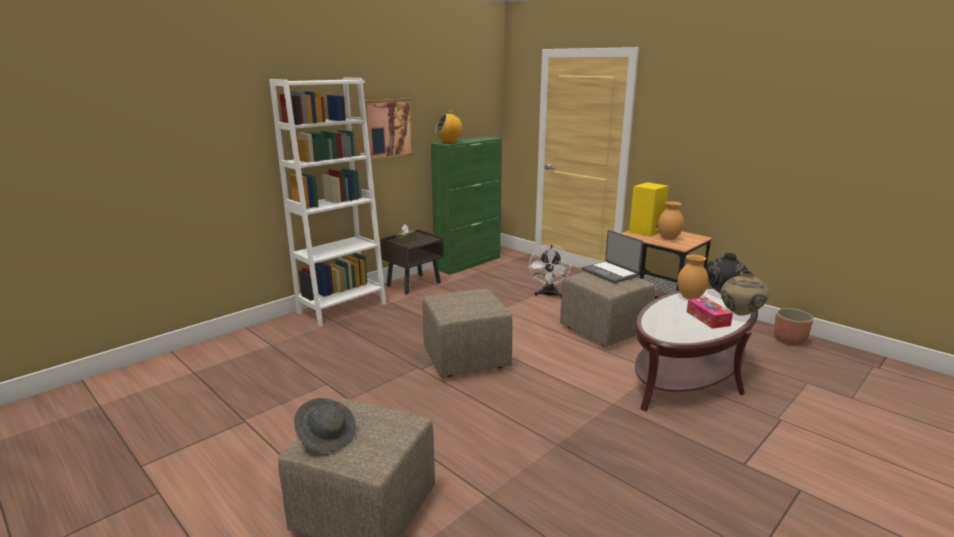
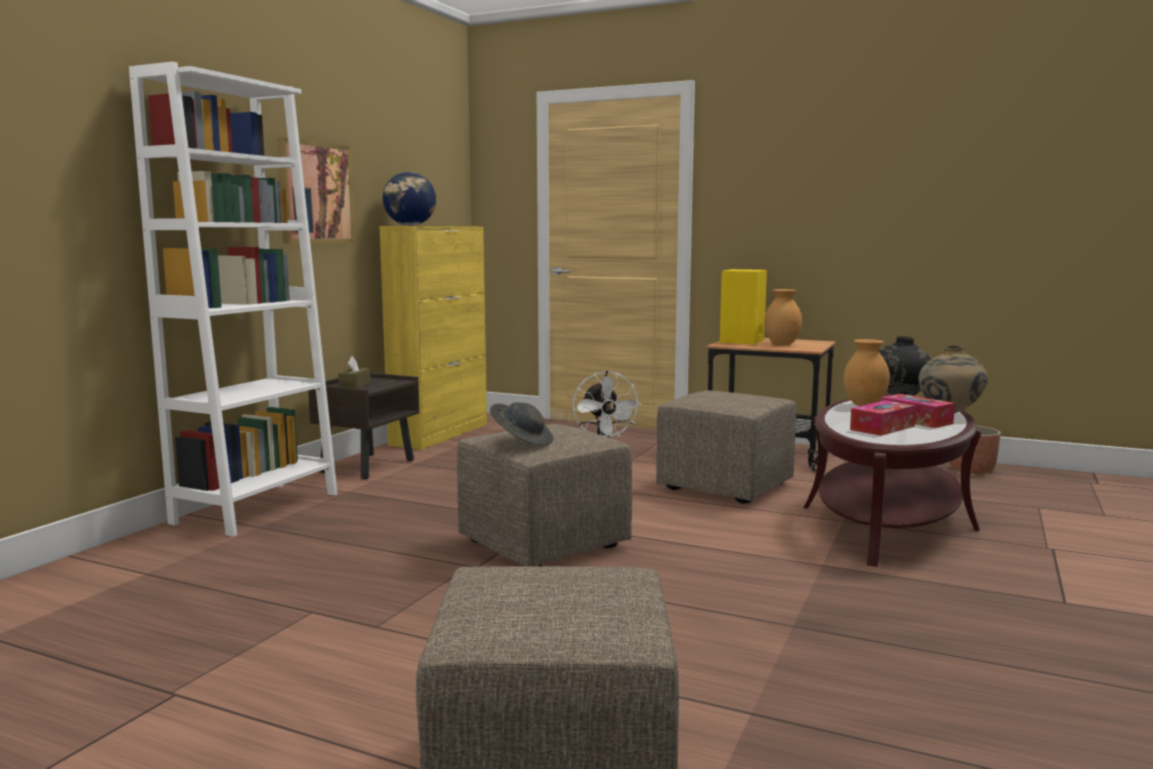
camera: 20 degrees left, 10 degrees down
grey hat [294,398,356,452] -> grey hat moved to [490,402,554,445]
green cabinet [431,136,502,275] -> yellow cabinet [379,226,487,450]
radio [435,110,462,144] -> globe [383,172,436,226]
laptop [582,230,643,283] -> none
none -> tissue box [850,400,916,436]

